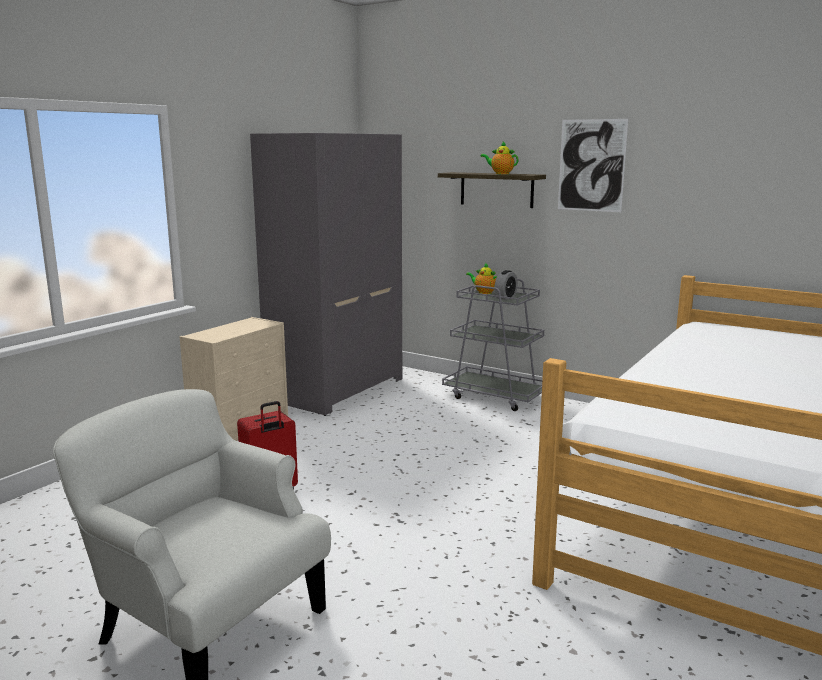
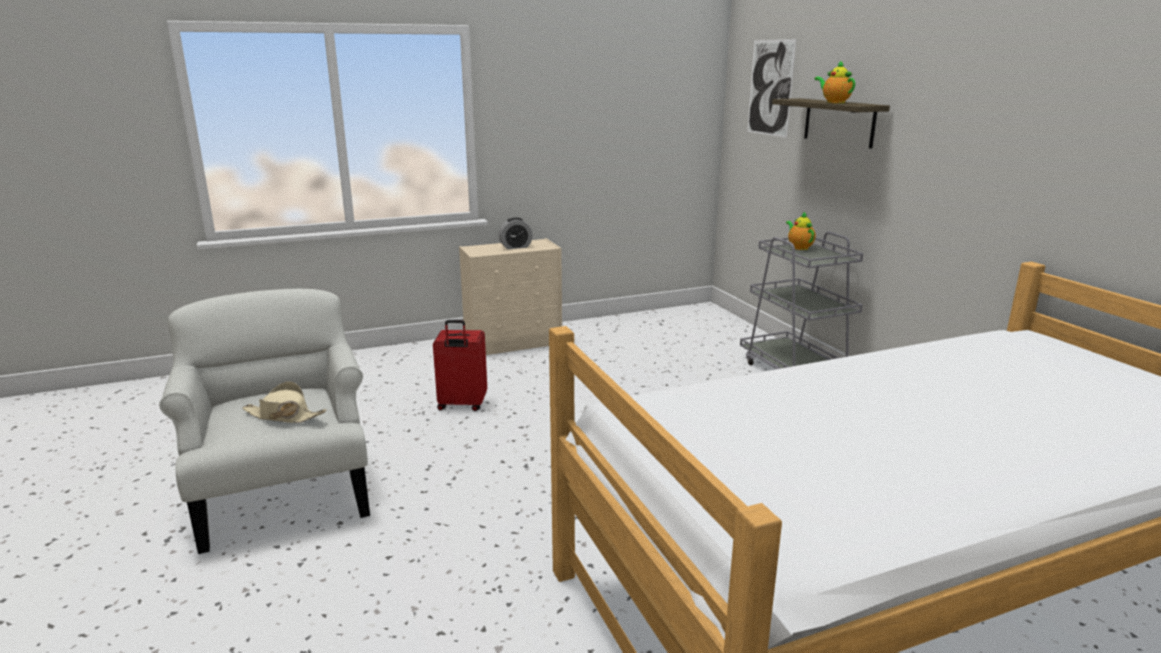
camera: 35 degrees right, 5 degrees up
grey wardrobe [250,133,402,416] -> none
alarm clock [494,270,518,300] -> alarm clock moved to [499,217,533,249]
picture [558,119,628,212] -> picture moved to [747,39,796,138]
none -> beige hat [242,381,327,423]

